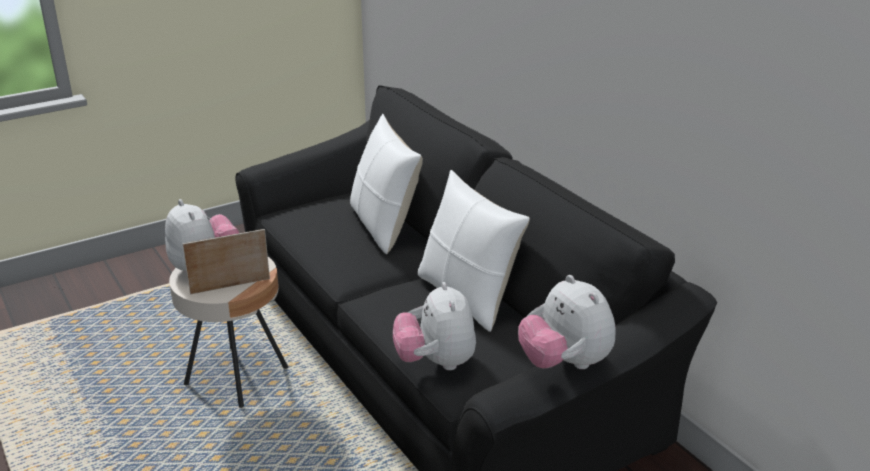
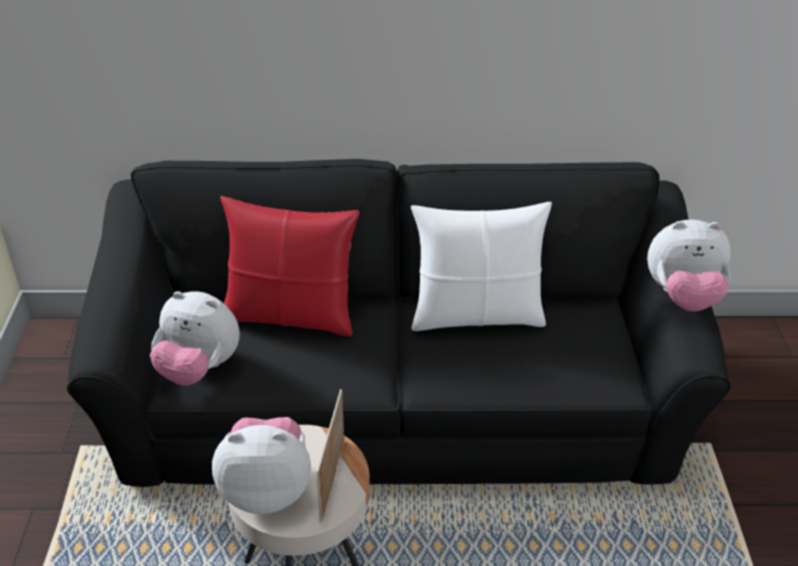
camera: 60 degrees left, 10 degrees up
white pillow [350,114,423,254] -> red pillow [220,196,360,337]
plush toy [393,282,476,370] -> plush toy moved to [150,291,240,386]

